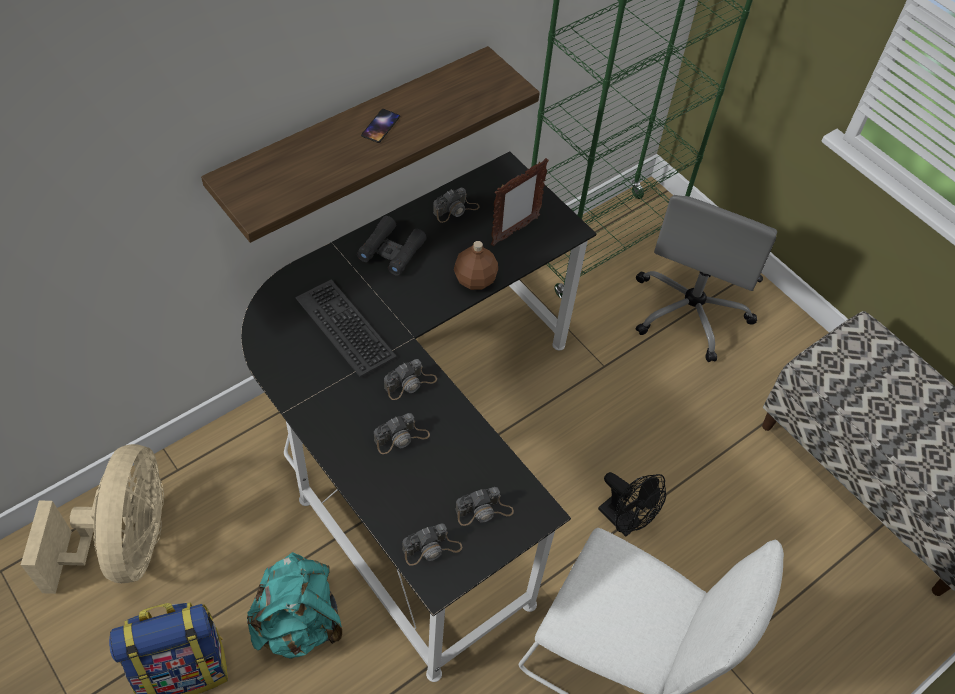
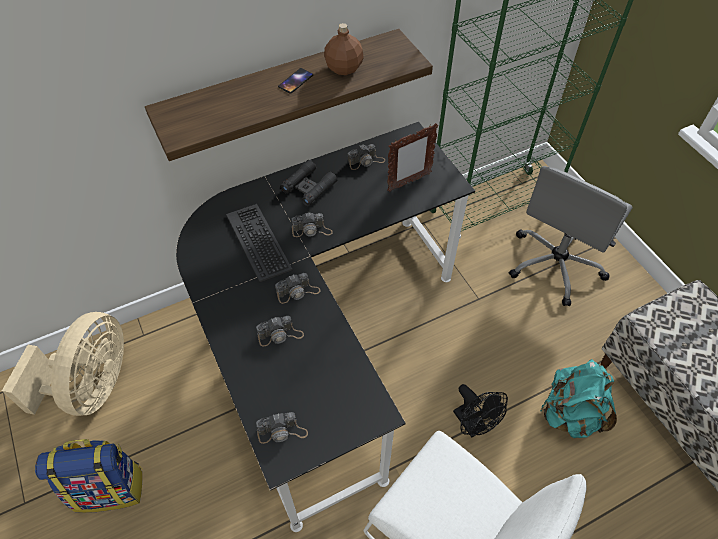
camera: 15 degrees right, 0 degrees up
turquoise backpack [247,552,342,659] -> turquoise backpack moved to [541,359,617,438]
brown bottle [454,241,498,290] -> brown bottle moved to [324,23,364,75]
camera [455,487,514,526] -> camera moved to [292,212,333,237]

